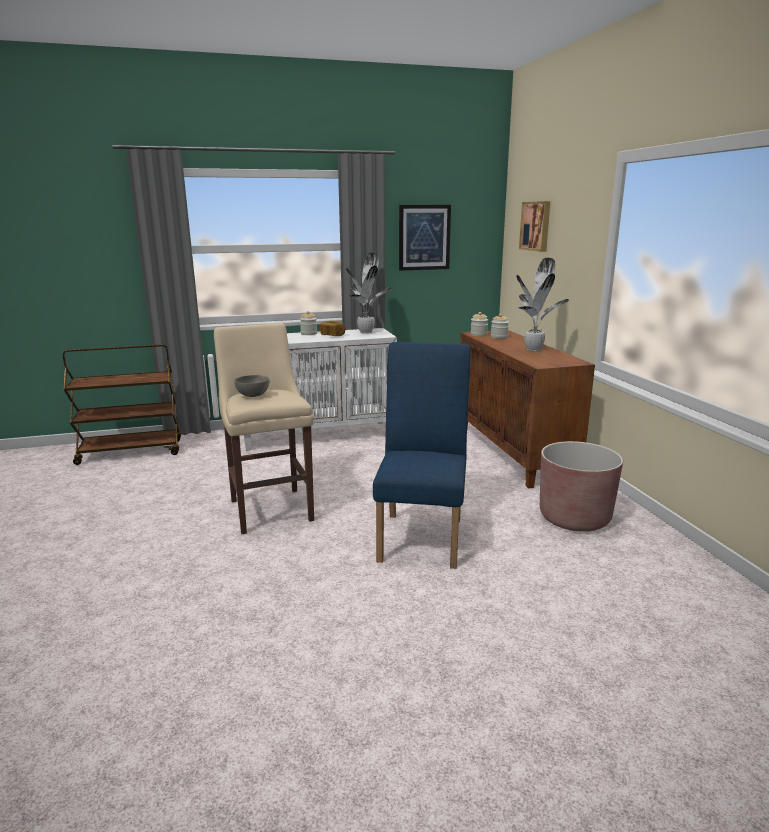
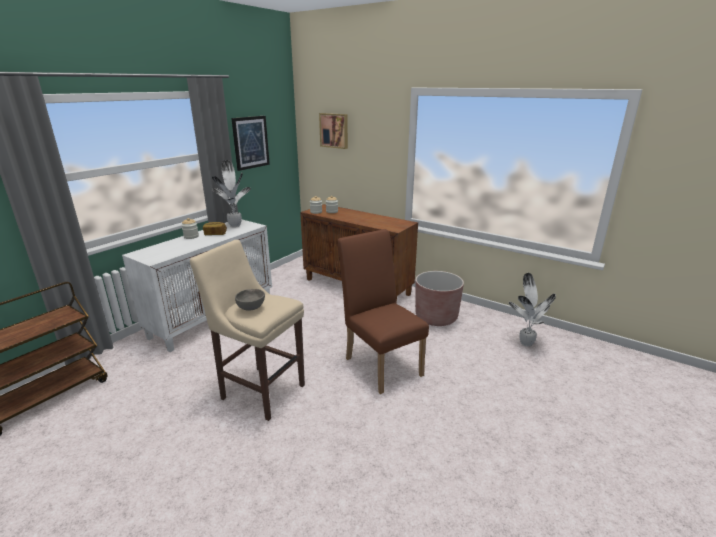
camera: 40 degrees left, 5 degrees up
blue chair [373,342,470,569] -> brown chair [337,229,429,394]
potted plant [516,257,569,351] -> potted plant moved to [509,273,556,347]

